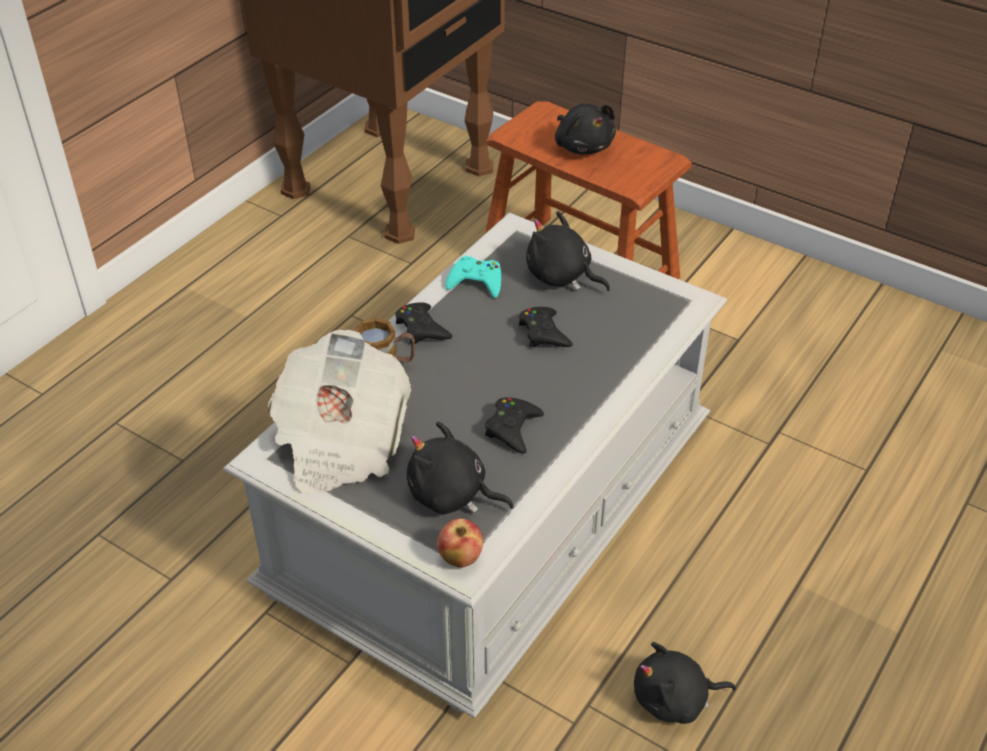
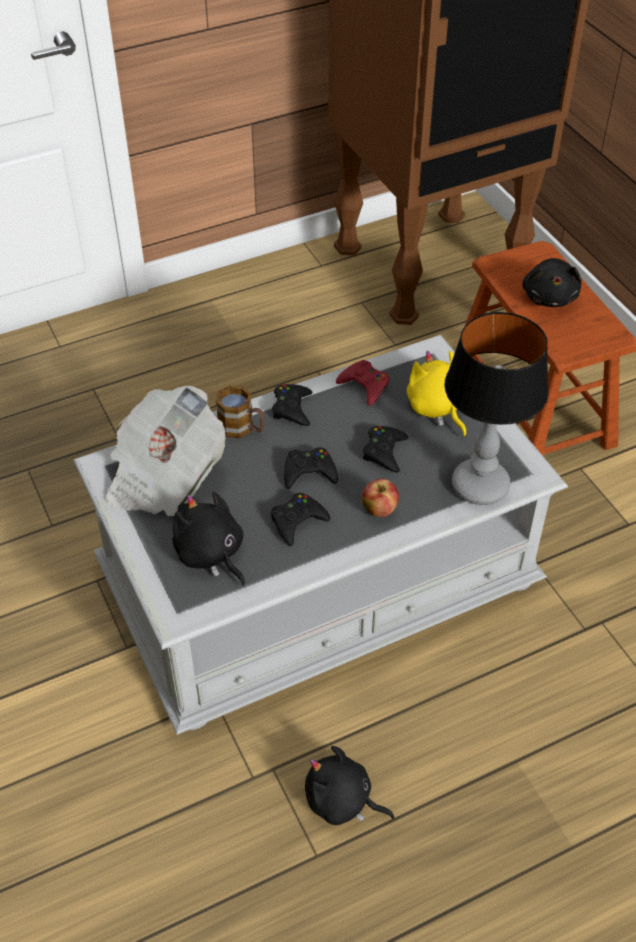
camera: 30 degrees right, 5 degrees up
apple [437,518,483,568] -> apple moved to [362,479,399,517]
turquoise game controller [445,256,501,298] -> red game controller [336,360,389,406]
black plush toy [526,211,610,291] -> yellow plush toy [407,351,466,437]
none -> black game controller [284,447,338,489]
none -> table lamp [445,312,549,505]

